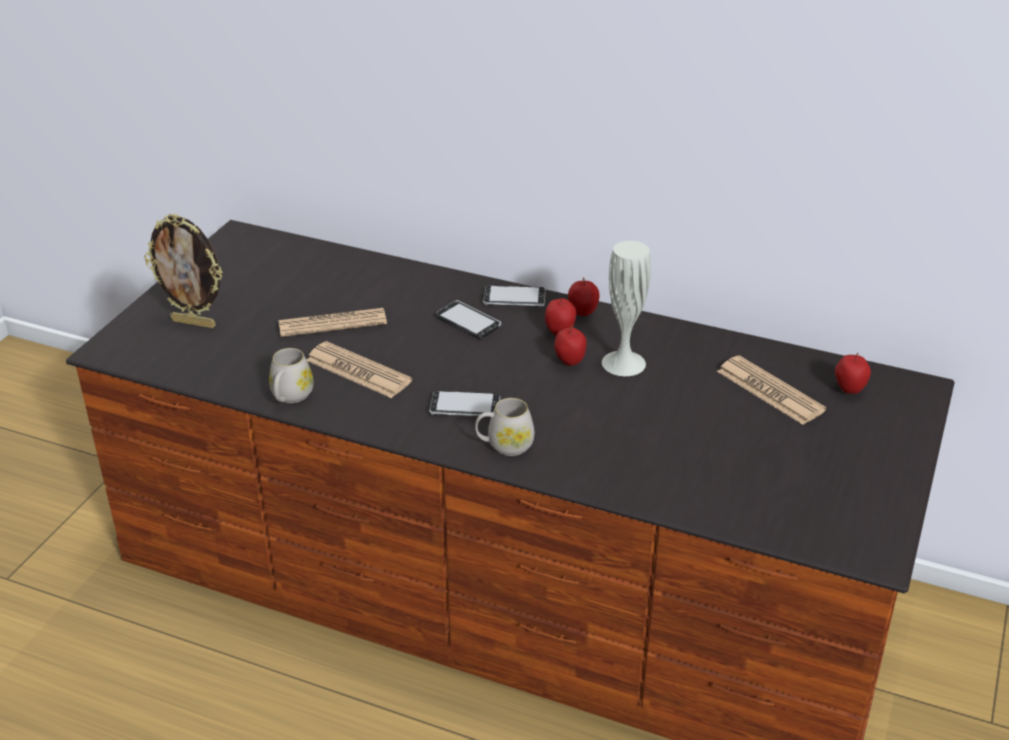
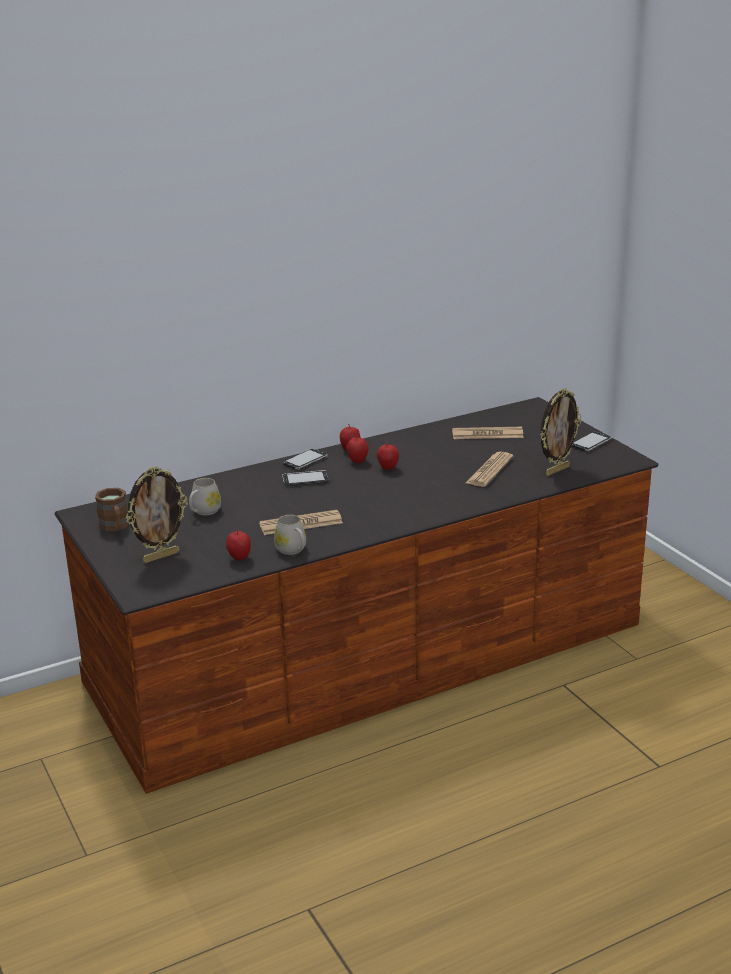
camera: 50 degrees left, 10 degrees down
newspaper [279,308,387,337] -> newspaper moved to [466,452,513,487]
phone [429,390,500,417] -> phone moved to [571,432,612,452]
white mug [475,398,534,456] -> white mug moved to [189,478,221,515]
white vase [602,241,651,376] -> none
apple [835,353,871,394] -> apple moved to [226,528,251,561]
none -> brown mug [95,488,129,531]
none -> picture frame [540,388,581,476]

